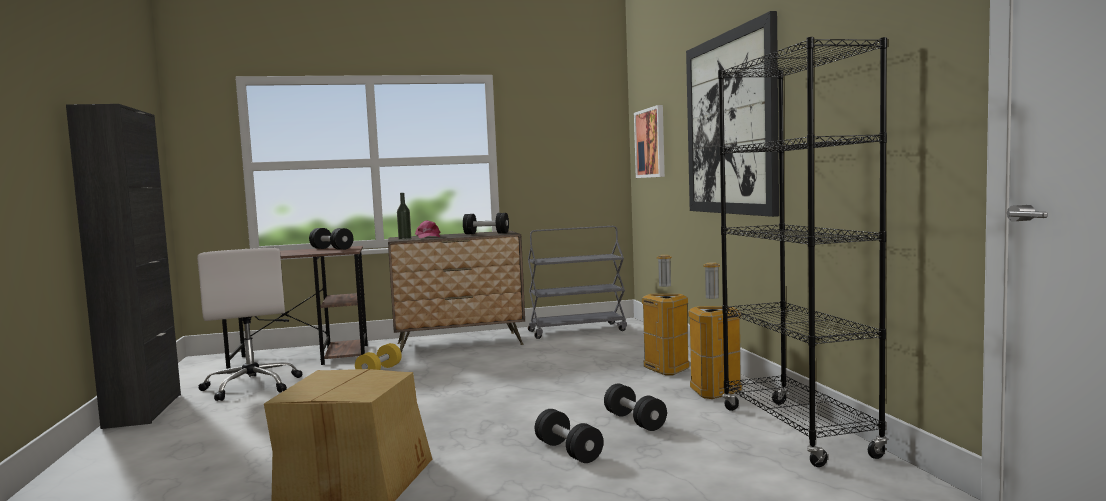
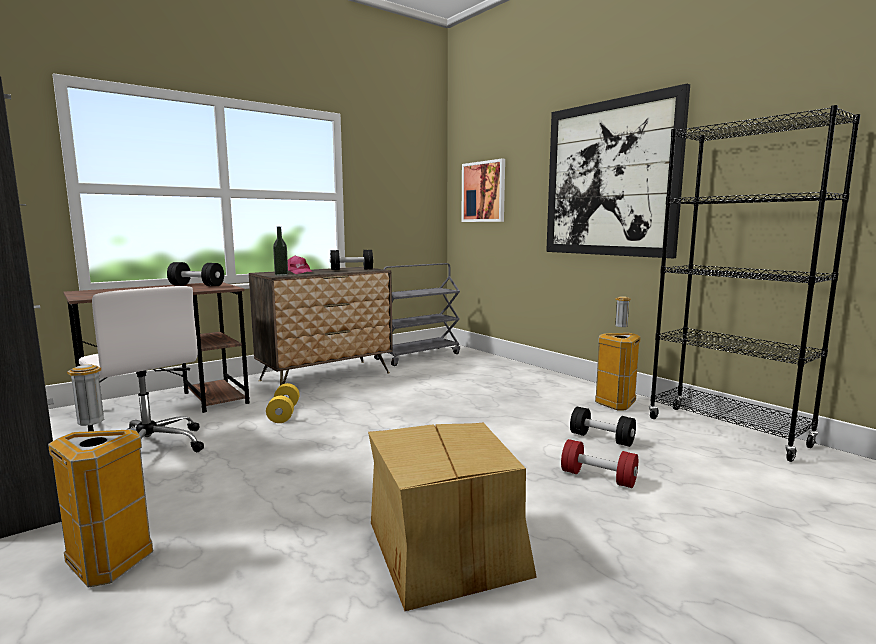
camera: 25 degrees left, 5 degrees up
black dumbbell [535,409,604,463] -> red dumbbell [561,439,638,488]
trash can [642,255,690,376] -> trash can moved to [48,365,153,587]

